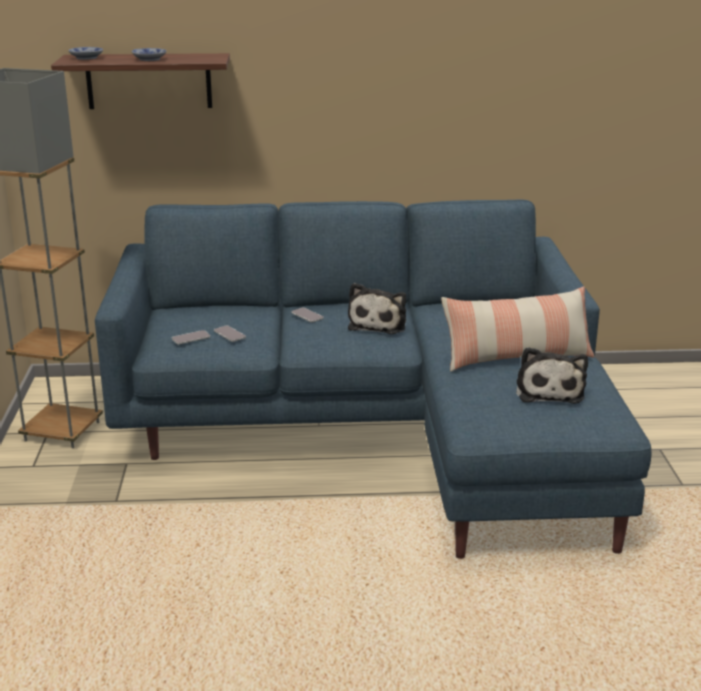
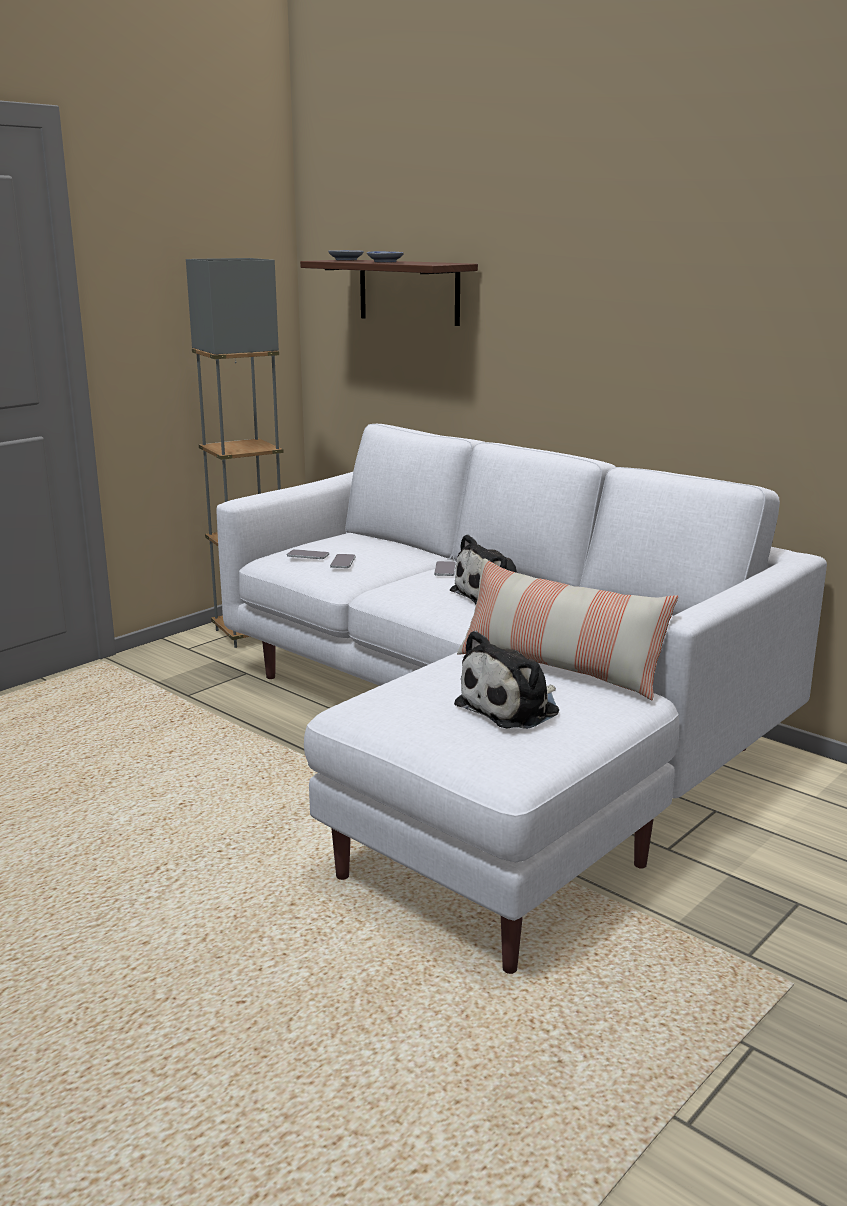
camera: 45 degrees right, 5 degrees down
blue sofa [95,199,651,559] -> white sofa [216,424,827,974]

